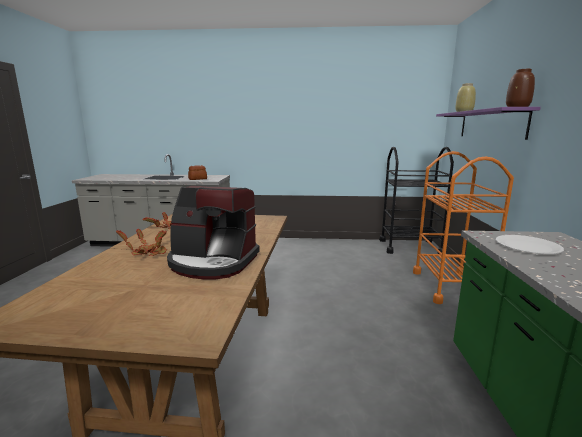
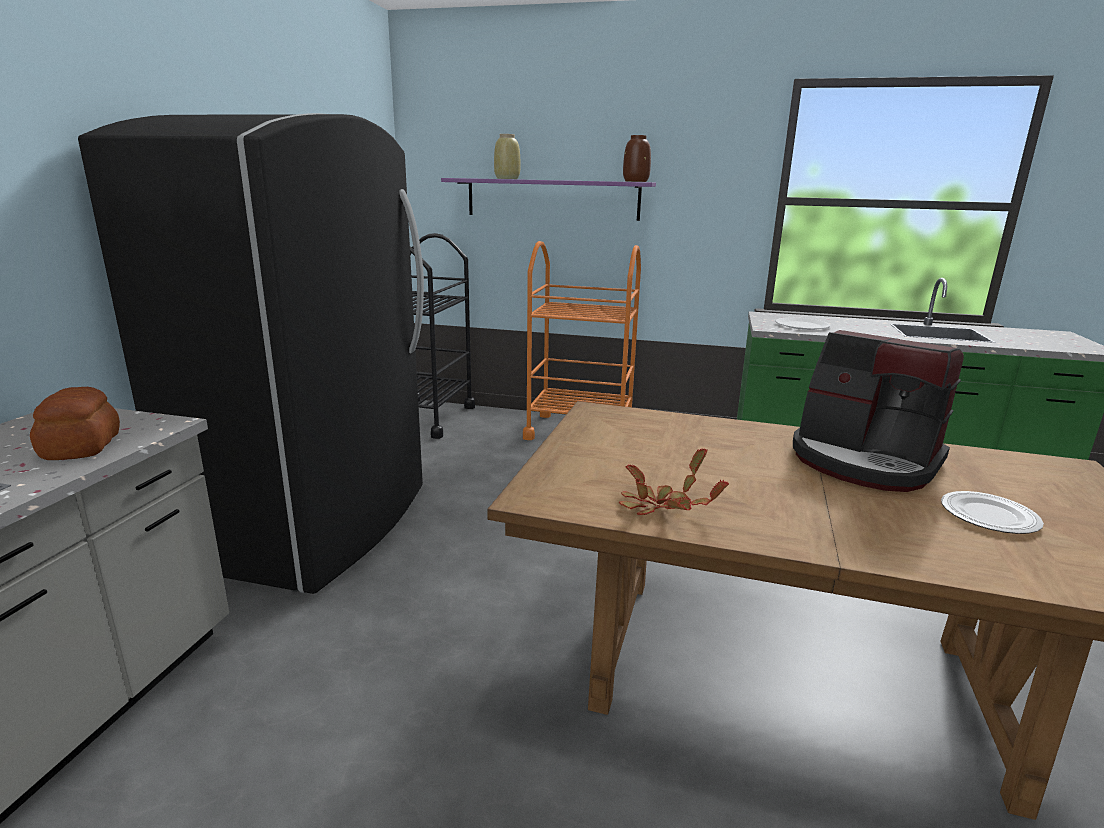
camera: 80 degrees left, 5 degrees up
potted plant [116,229,167,256] -> none
coffee machine [167,186,260,280] -> coffee machine turned 105 degrees clockwise [793,330,964,492]
none -> black fridge [78,113,424,594]
none -> plate [941,491,1044,534]

